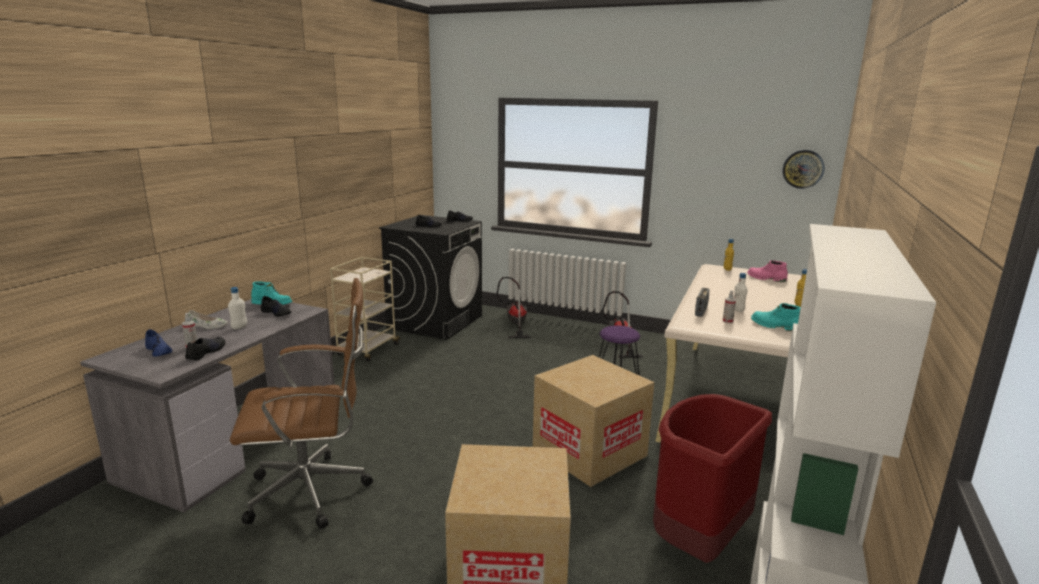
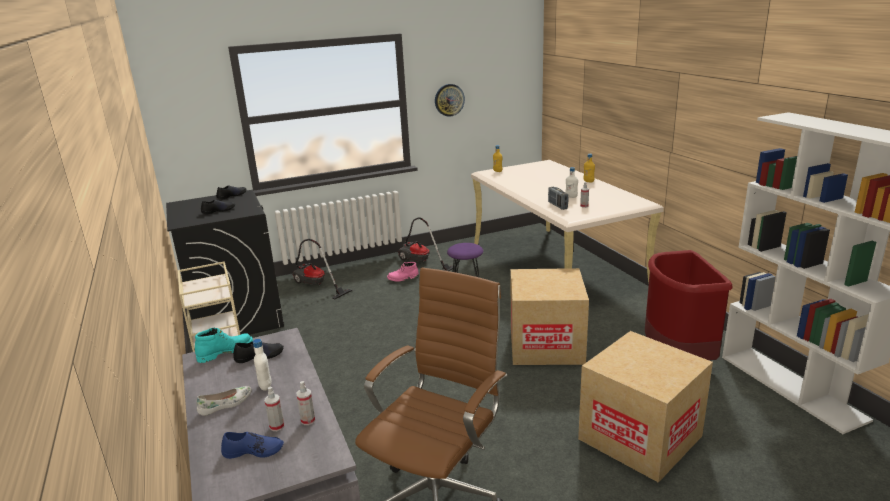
camera: 45 degrees left, 5 degrees up
black shoe [185,337,225,360] -> spray bottle [297,381,315,425]
pink boot [747,260,788,282] -> pink boot moved to [387,262,419,282]
turquoise boot [751,303,801,331] -> none
wall clock [783,150,825,189] -> wall clock moved to [435,84,465,117]

